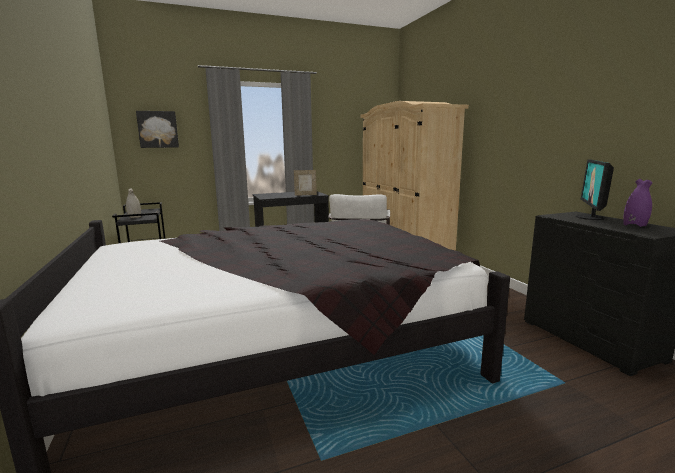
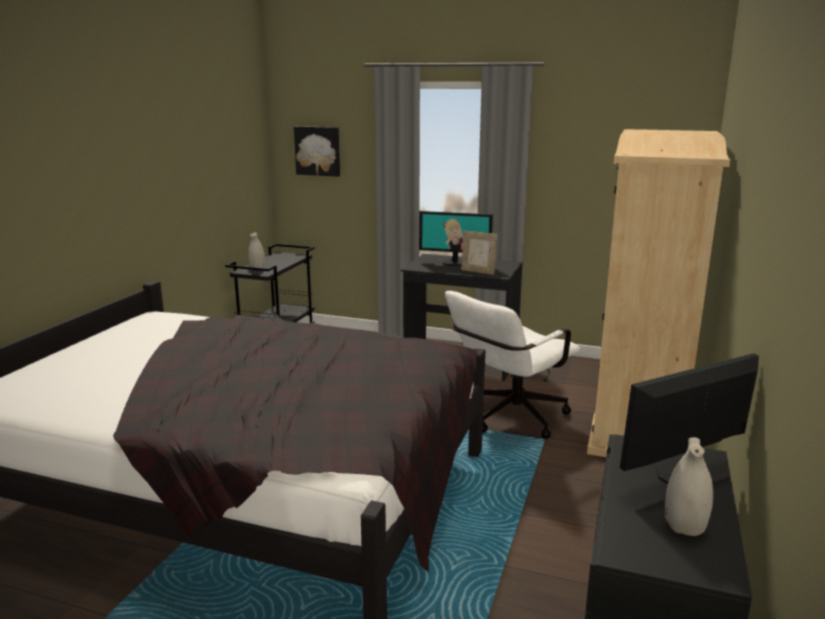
camera: 40 degrees right, 5 degrees up
purple vase [623,179,652,227] -> white vase [665,437,713,536]
none -> monitor [419,211,493,266]

